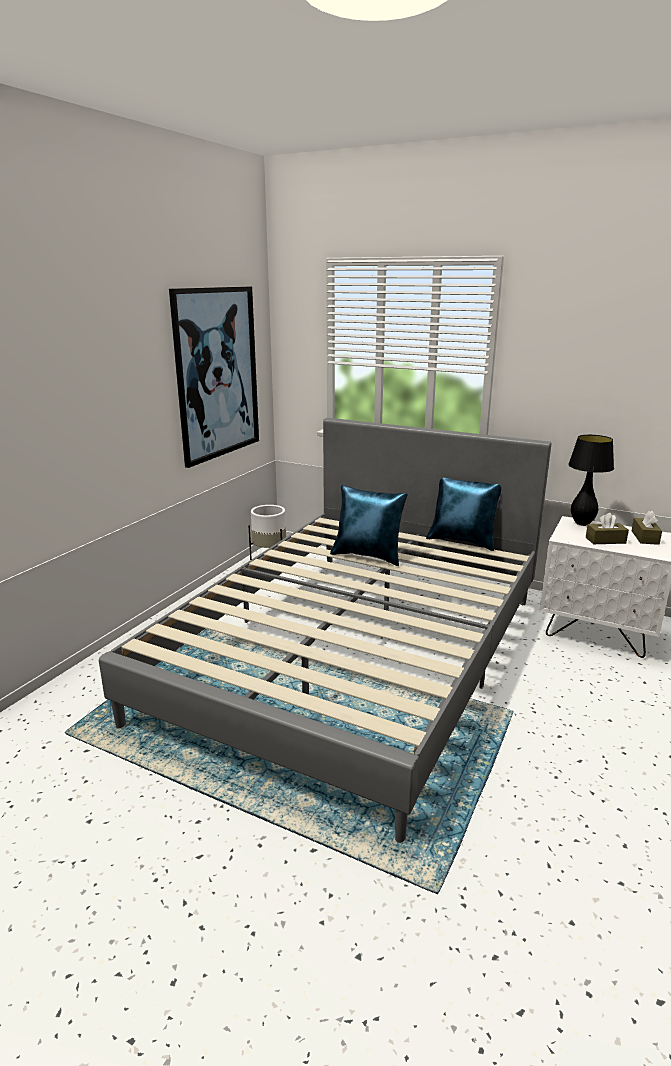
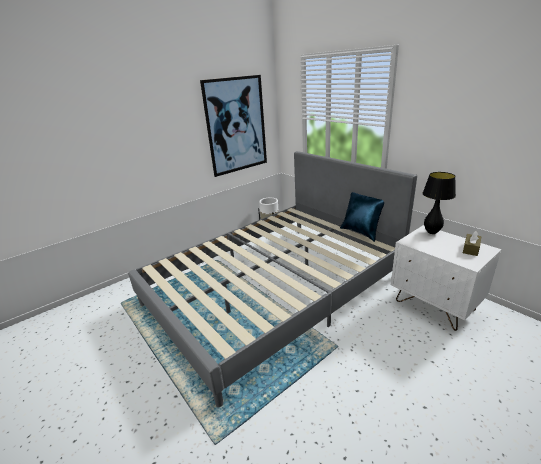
camera: 25 degrees right, 5 degrees up
blue pillow [330,485,408,566] -> none
brown tissue box [586,513,629,544] -> none

